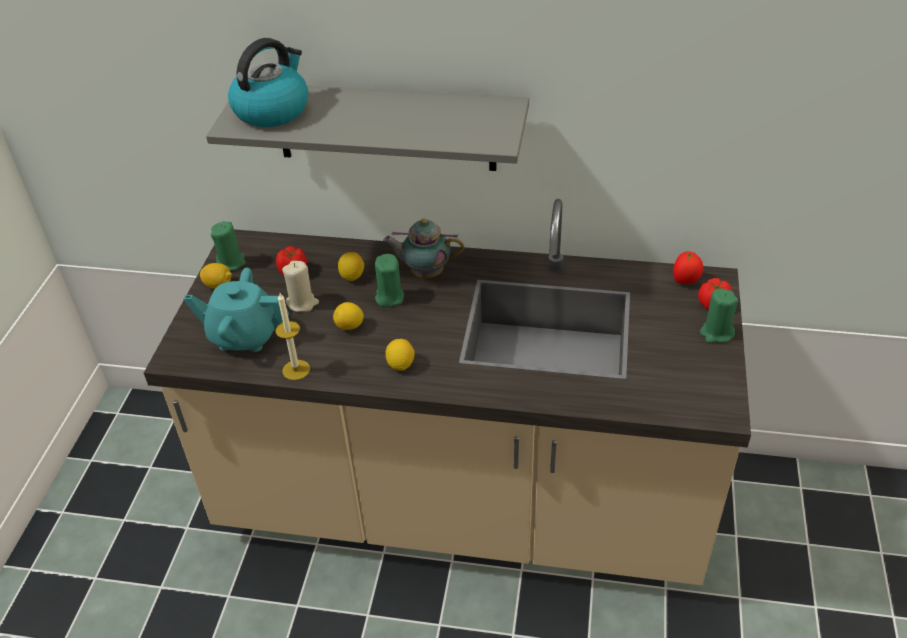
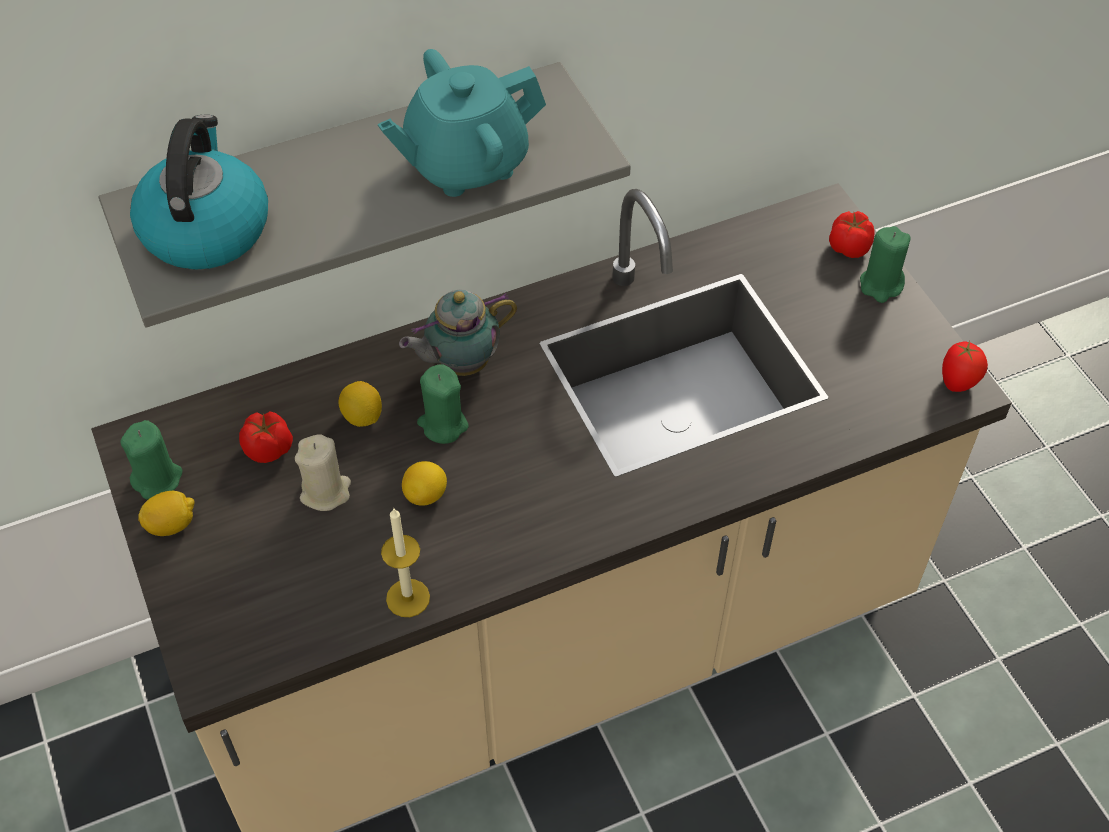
camera: 35 degrees left, 10 degrees up
turquoise teapot [183,268,289,352] -> turquoise teapot moved to [378,49,546,197]
lemon [385,339,415,371] -> none
tomato [673,252,703,284] -> tomato moved to [942,341,988,392]

